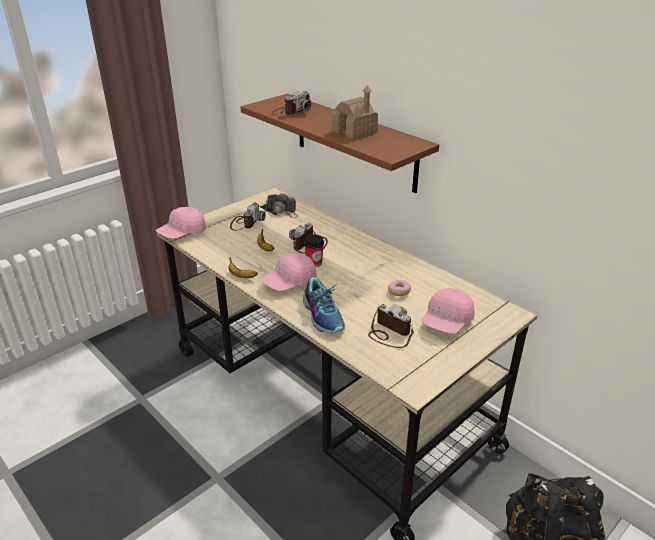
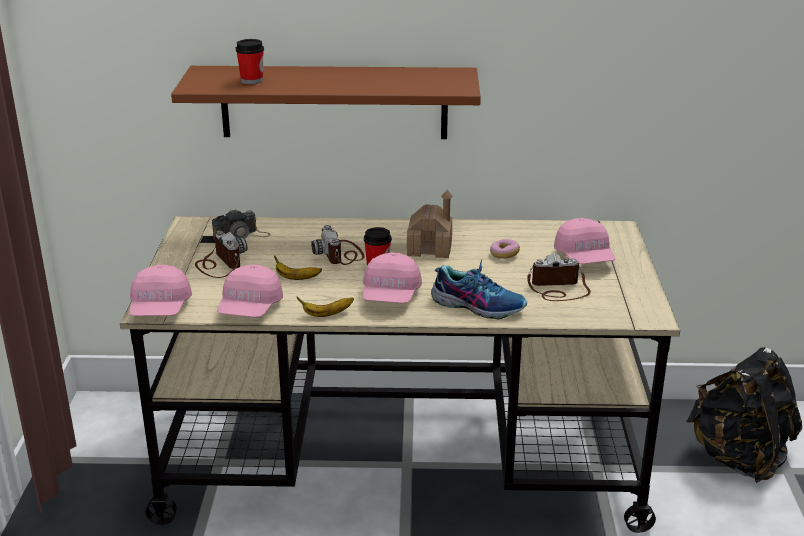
camera: 45 degrees left, 5 degrees down
camera [272,91,311,115] -> cup [236,39,264,84]
toy house [332,85,378,140] -> toy house moved to [407,190,453,258]
none -> pink cap [217,264,283,317]

